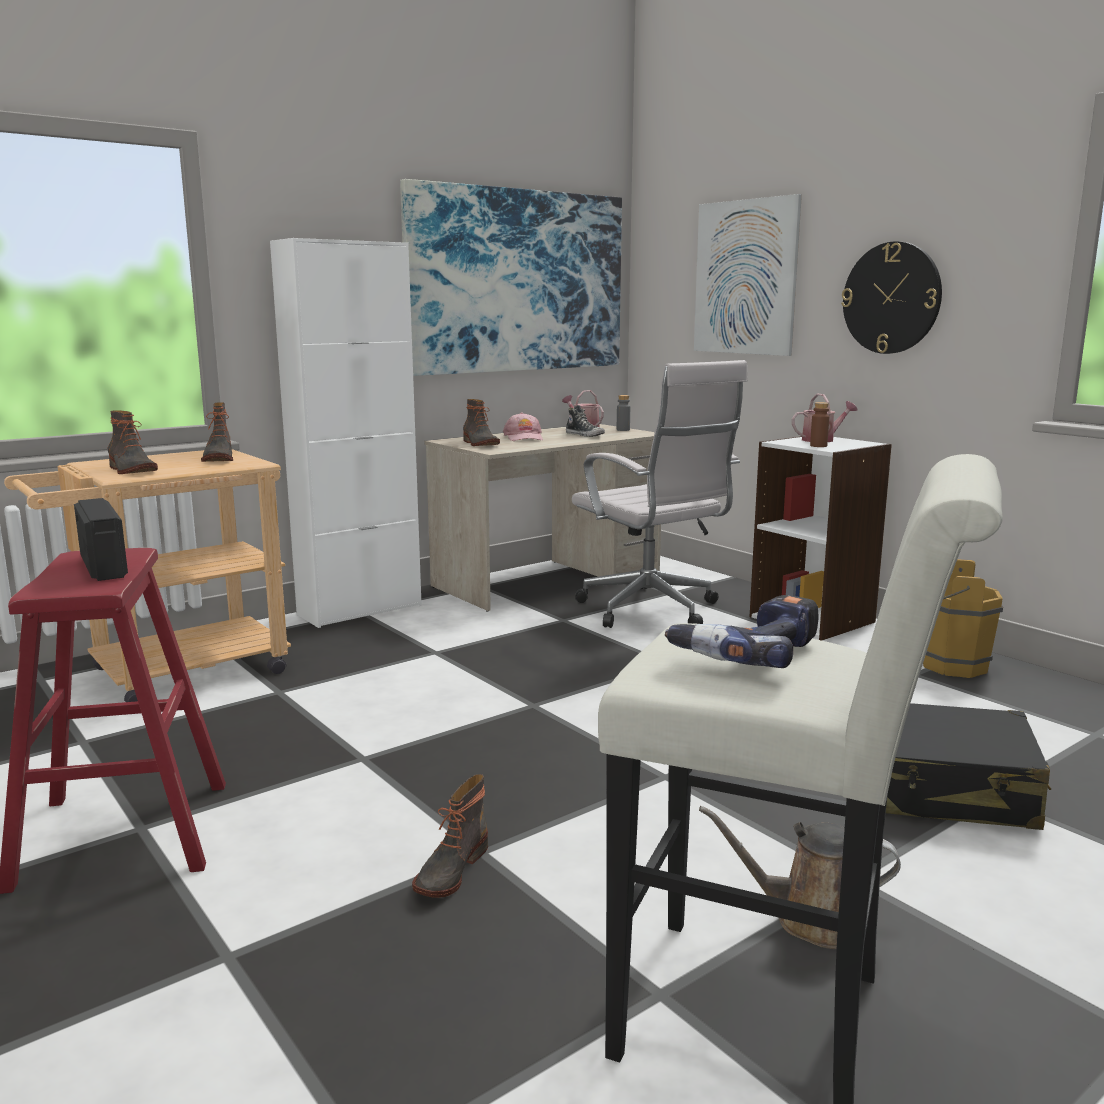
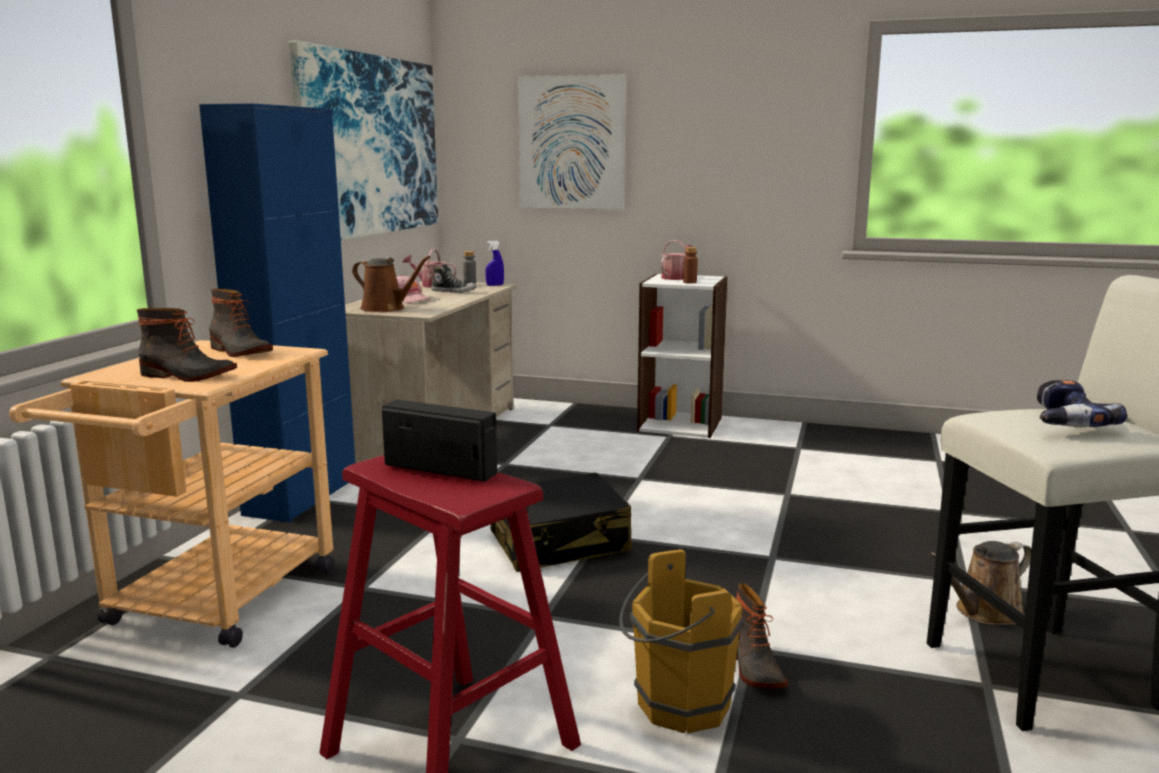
camera: 35 degrees left, 0 degrees up
white cabinet [270,238,422,628] -> blue cabinet [199,103,355,523]
boot [463,399,500,446] -> brown watering can [352,256,430,312]
white office chair [572,360,748,628] -> none
wall clock [841,241,942,354] -> none
black suitcase [886,703,1051,830] -> black suitcase moved to [491,472,632,572]
brown bucket [923,559,1003,678] -> brown bucket moved to [619,549,744,733]
none -> blue spray bottle [485,241,504,286]

